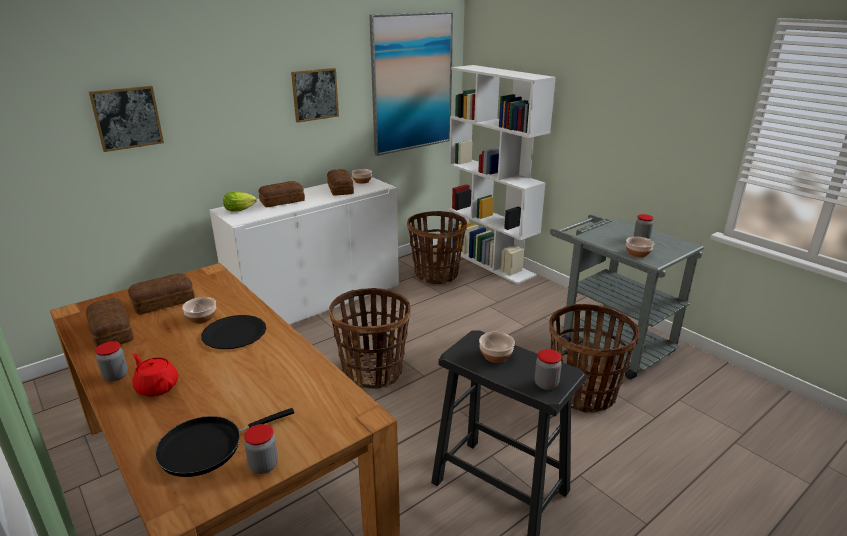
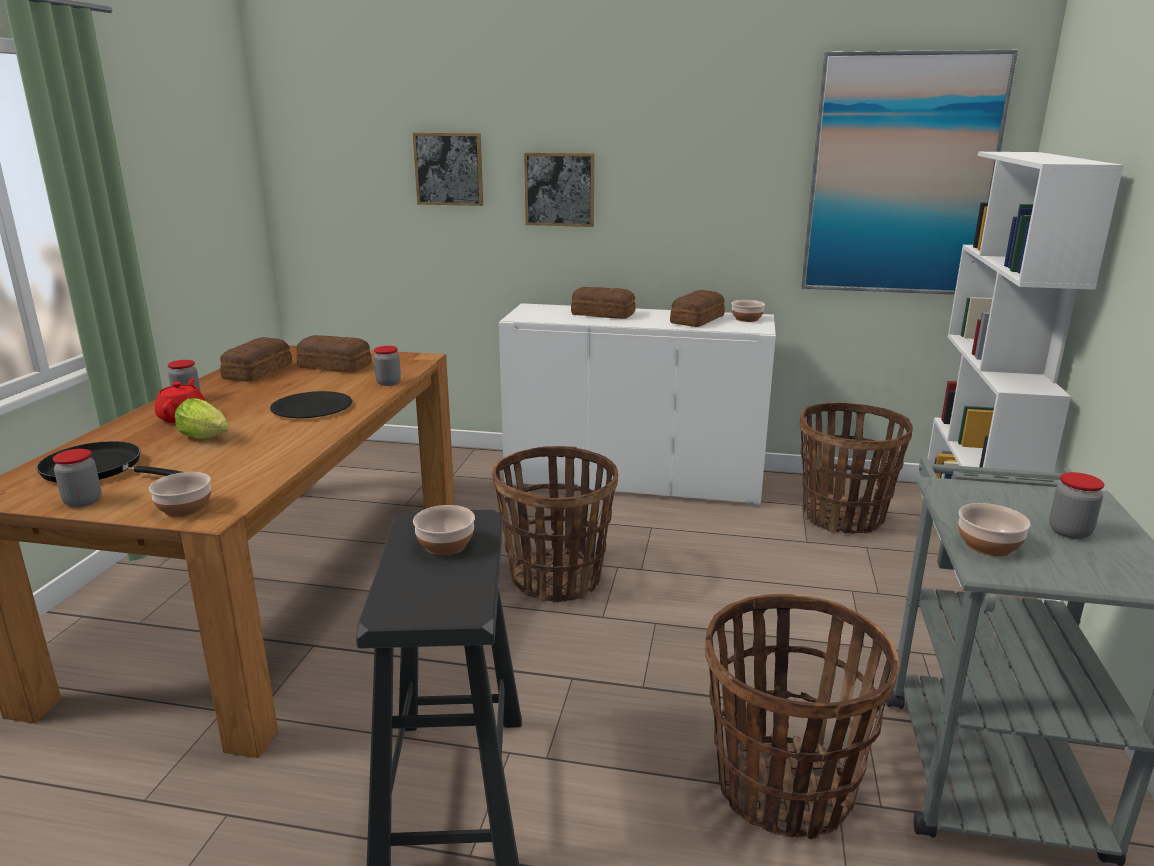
camera: 50 degrees right, 5 degrees down
bowl [182,297,216,324] -> bowl moved to [149,472,211,517]
lettuce [223,192,257,211] -> lettuce moved to [175,398,229,439]
picture [291,68,339,123] -> picture moved to [524,153,594,227]
jar [535,349,562,390] -> jar moved to [374,346,401,386]

